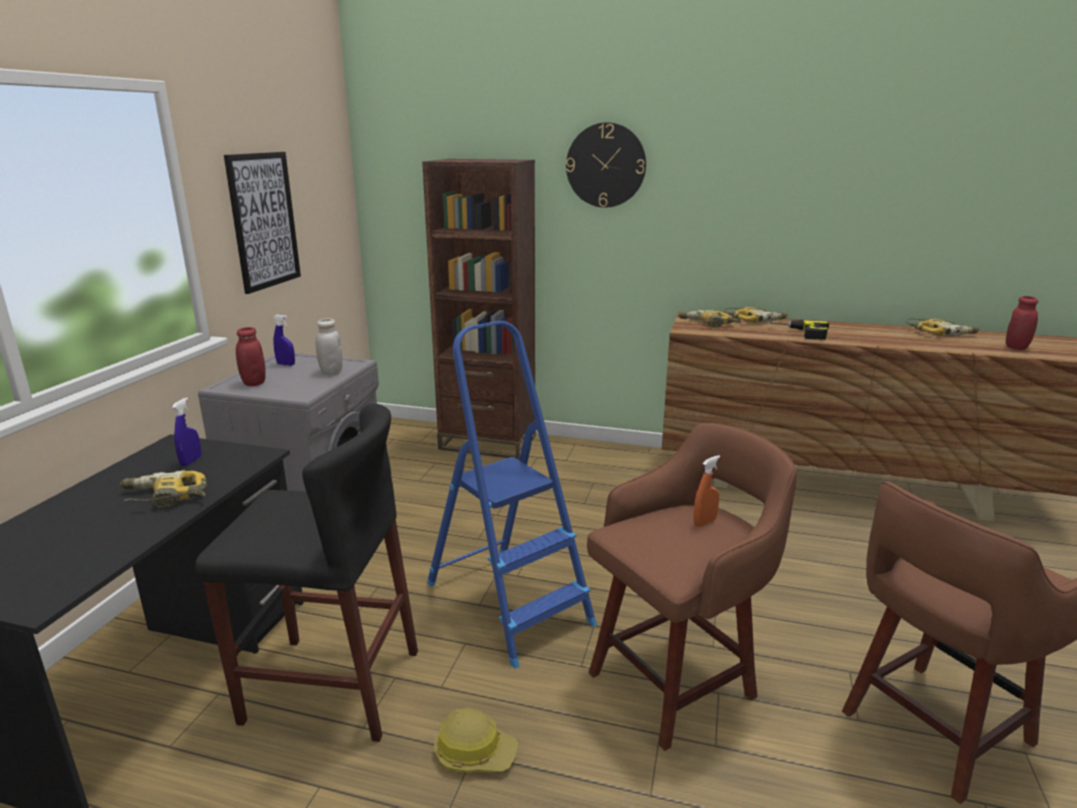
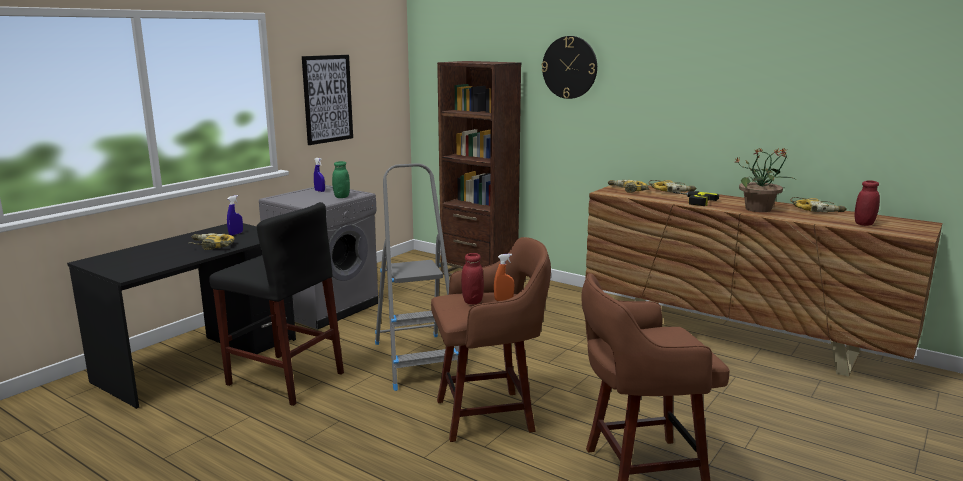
camera: 20 degrees right, 5 degrees down
red jar [236,327,266,386] -> red jar moved to [461,253,484,304]
white jar [316,318,343,375] -> green jar [332,161,350,198]
blue step ladder [427,321,597,669] -> grey step ladder [375,163,459,391]
hard hat [434,708,518,773] -> none
none -> potted plant [734,148,795,212]

